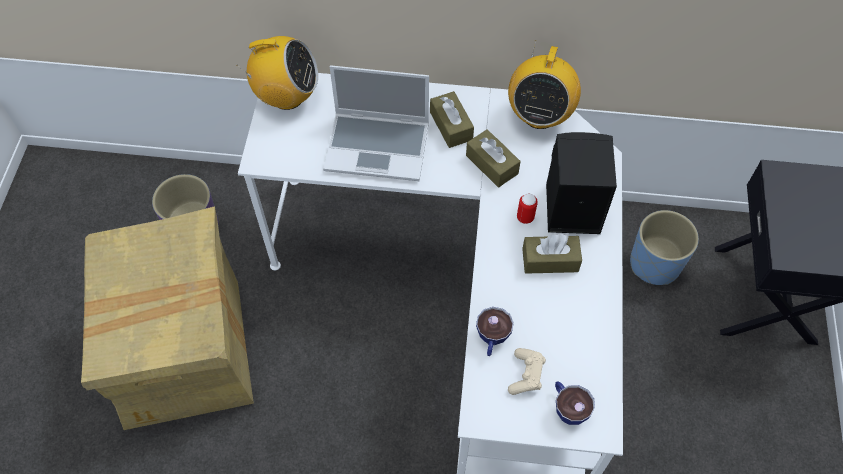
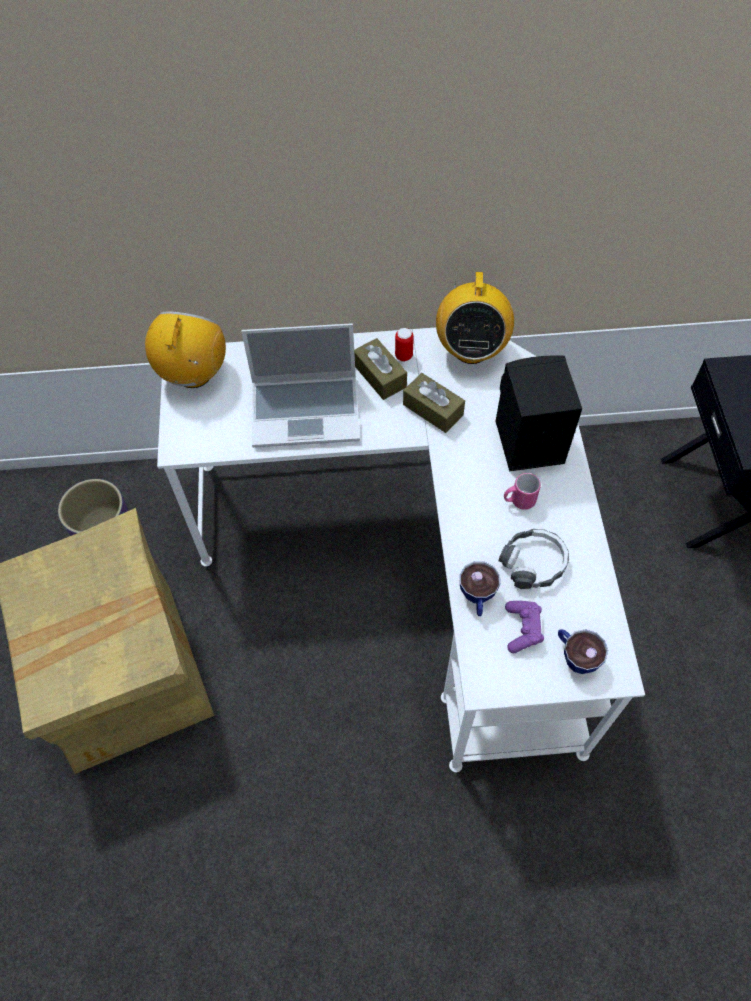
camera: 10 degrees left, 0 degrees up
radio [237,36,318,110] -> radio turned 75 degrees counterclockwise [145,311,226,388]
beige game controller [508,348,546,395] -> purple game controller [505,601,544,653]
can [517,194,538,224] -> can moved to [395,328,414,361]
brown tissue box [522,234,582,274] -> pink mug [504,473,541,510]
blue planter [630,210,699,285] -> none
none -> headphones [498,529,569,589]

